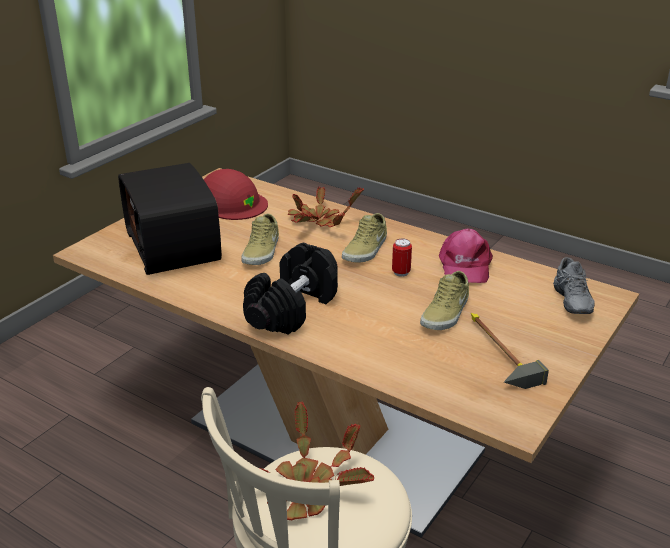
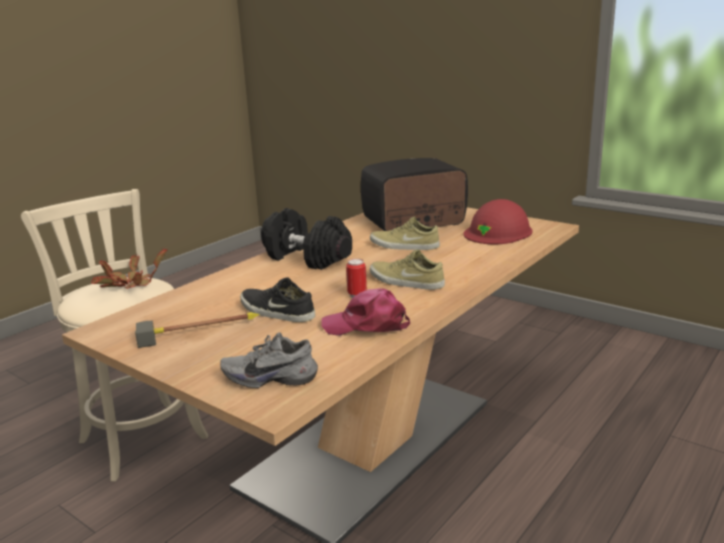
camera: 95 degrees right, 10 degrees down
potted plant [288,186,364,227] -> none
beige shoe [420,271,469,330] -> black shoe [240,278,315,322]

